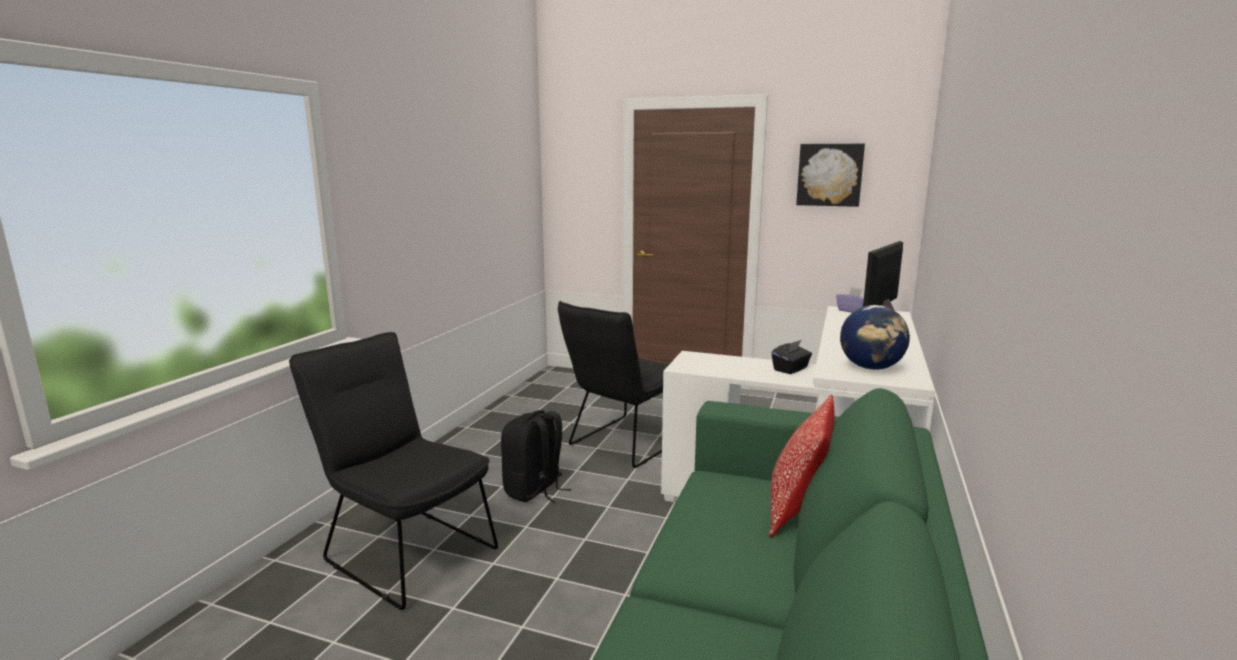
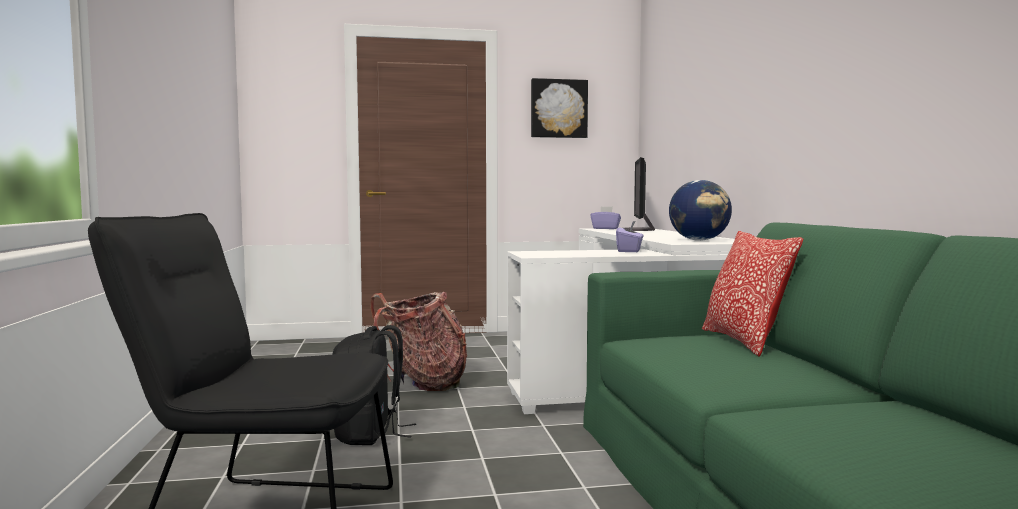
camera: 30 degrees left, 10 degrees down
black chair [558,301,669,468] -> backpack [370,292,467,391]
black tissue box [772,340,812,374] -> purple tissue box [616,221,643,252]

